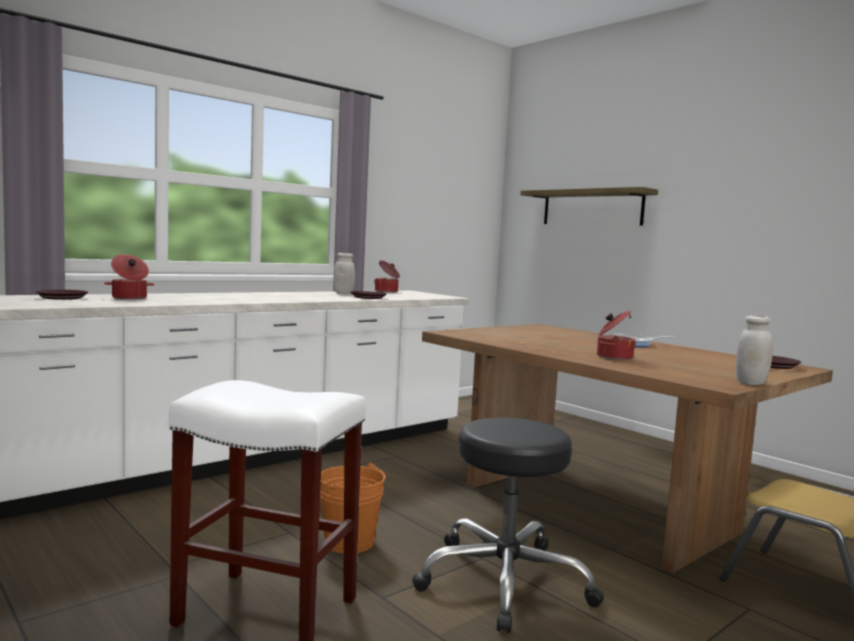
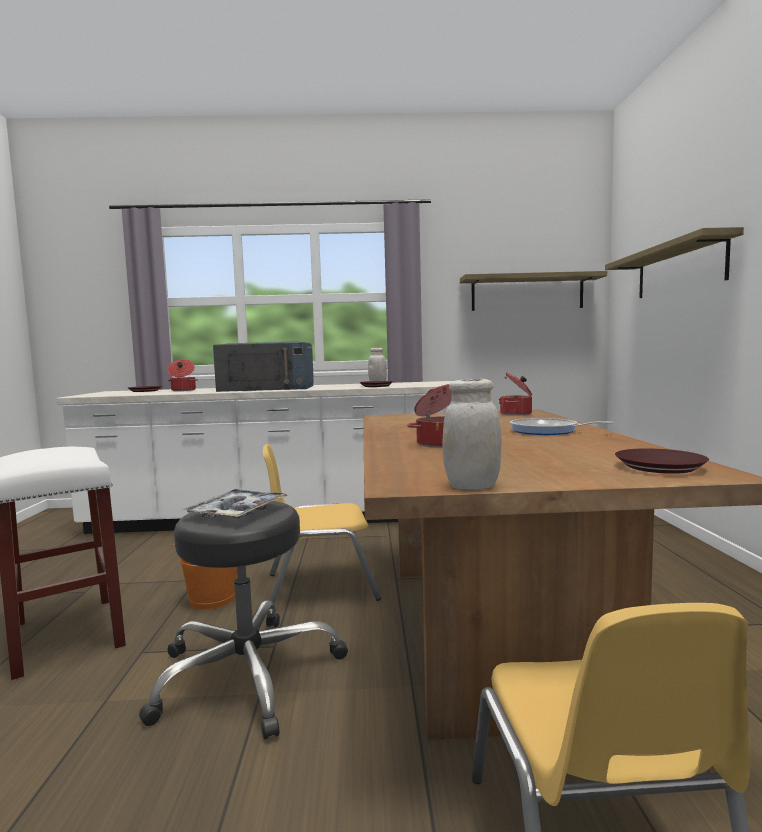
camera: 40 degrees right, 0 degrees up
cooking pot [374,260,400,293] -> cooking pot moved to [499,373,532,416]
none -> tray [182,489,289,519]
none -> blue microwave [213,341,314,392]
none -> yellow chair [263,444,381,604]
none -> shelf [460,271,607,311]

